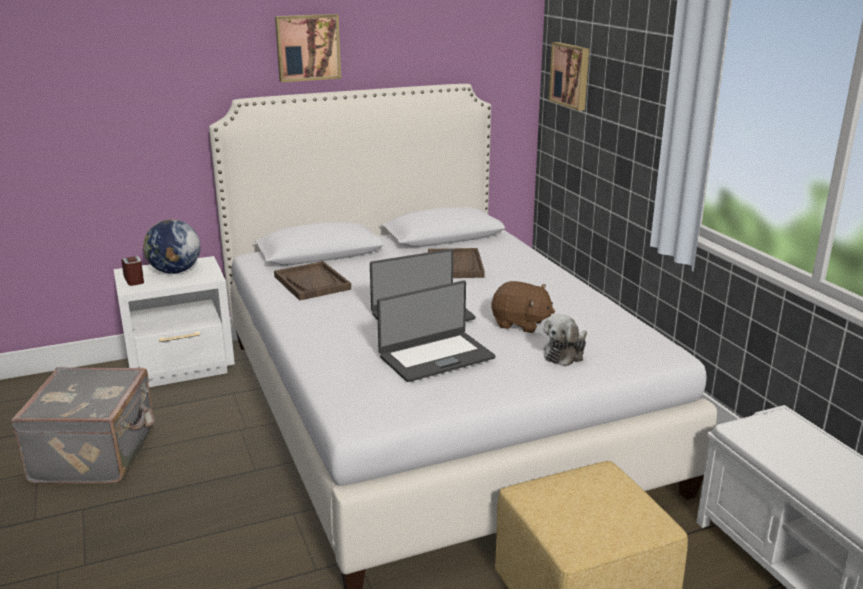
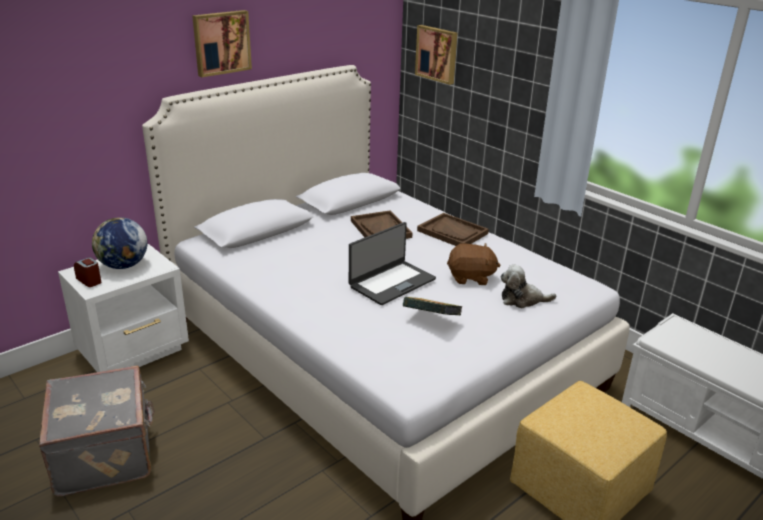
camera: 20 degrees left, 5 degrees up
brown tray [274,261,351,301] -> brown tray moved to [417,213,489,246]
laptop [377,280,495,382] -> book [403,297,462,315]
plush toy [544,314,587,367] -> plush toy turned 75 degrees clockwise [501,265,556,308]

